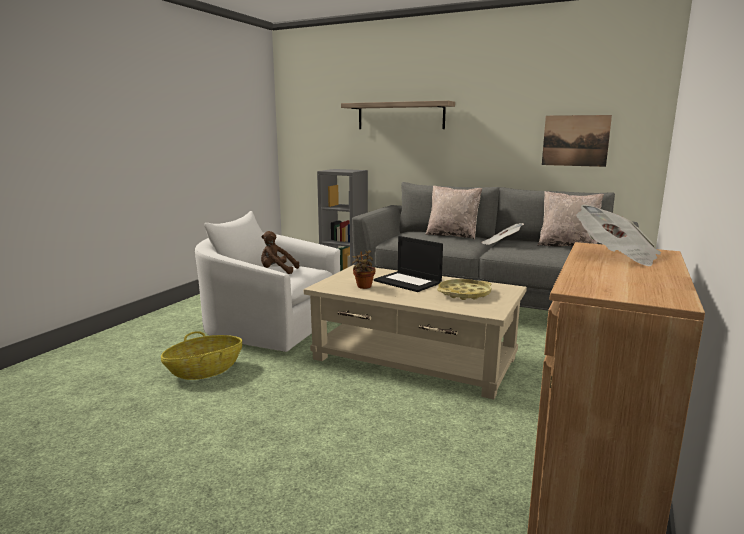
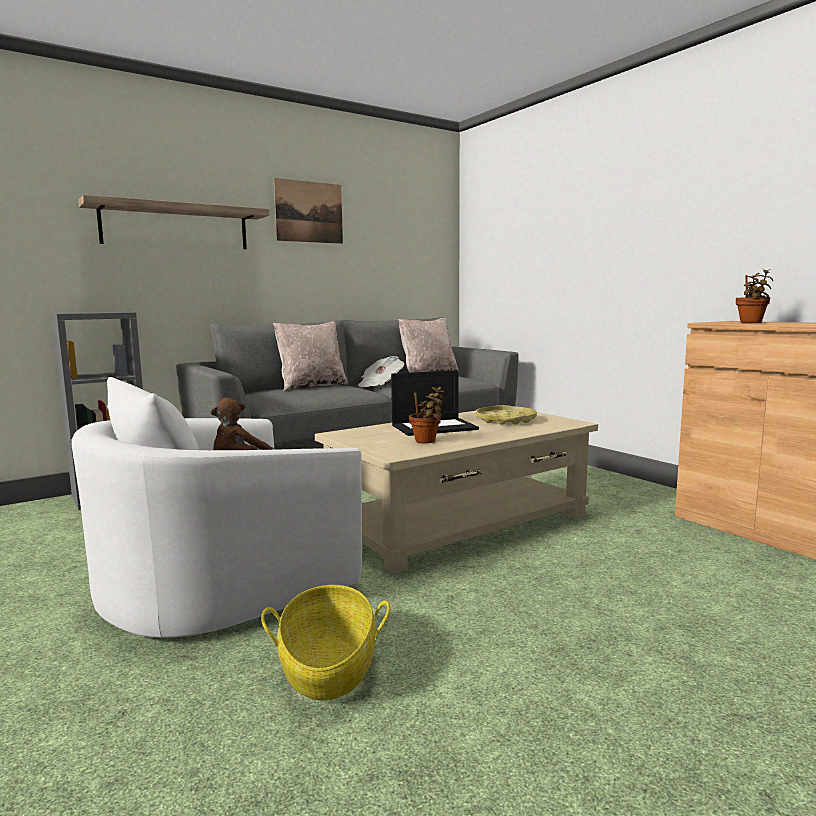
camera: 60 degrees left, 5 degrees down
picture [542,115,612,167] -> picture moved to [274,178,343,244]
newspaper [576,205,661,266] -> potted plant [736,269,773,323]

